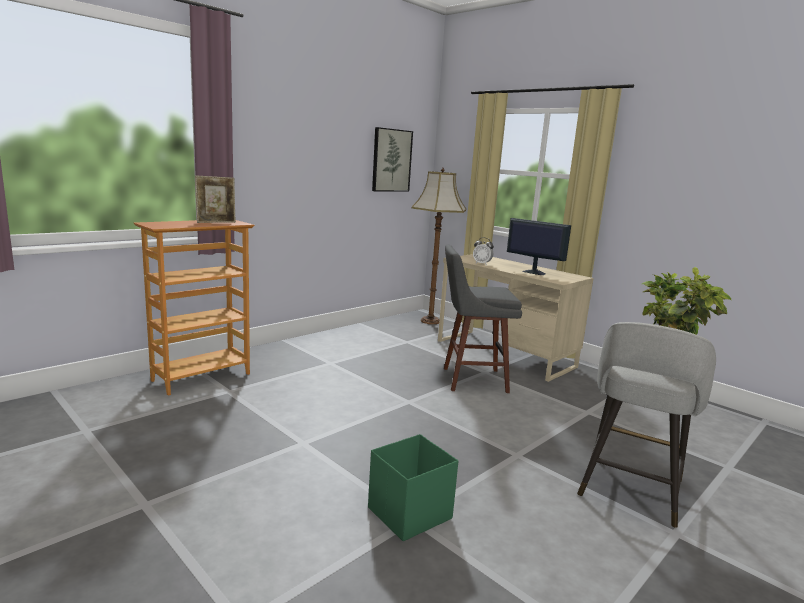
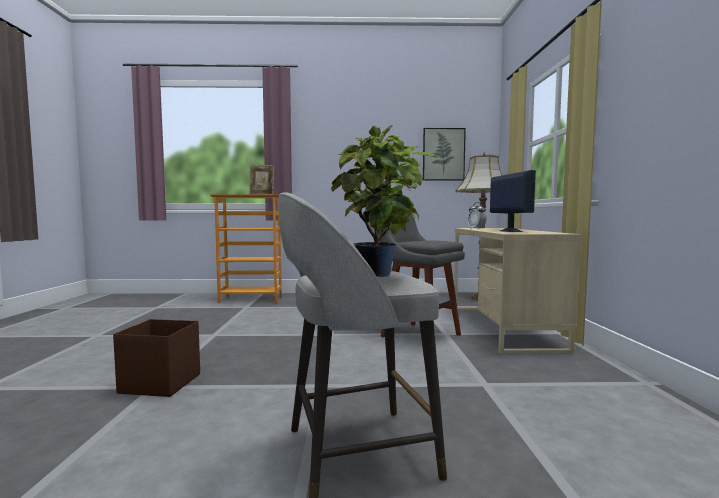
camera: 45 degrees right, 10 degrees down
green storage box [368,434,458,541] -> brown storage box [113,319,200,397]

